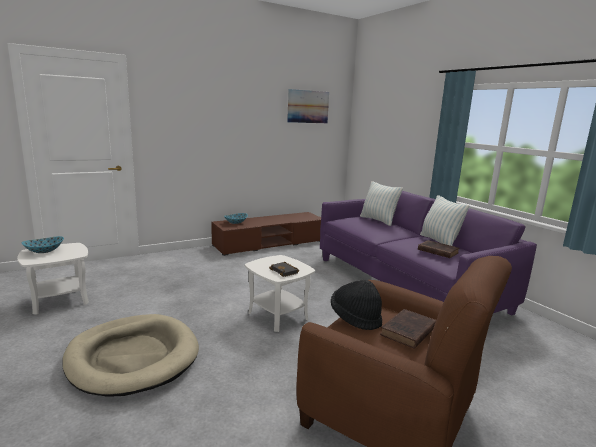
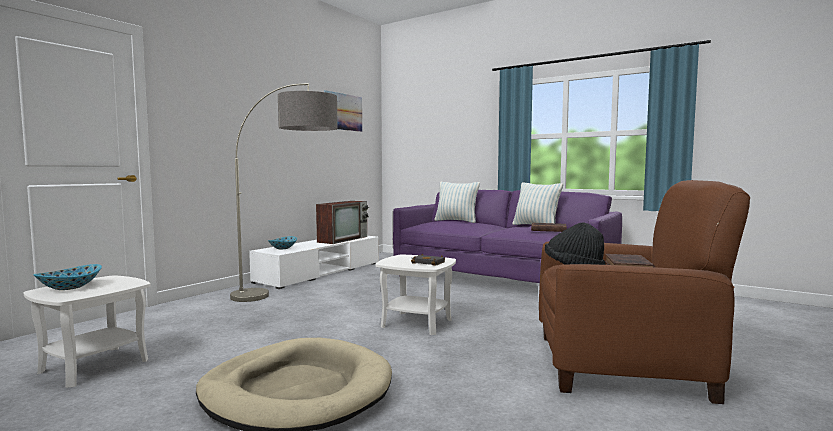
camera: 25 degrees left, 10 degrees down
brown tv stand [211,212,321,256] -> white tv stand [249,236,379,289]
none -> floor lamp [230,83,338,302]
none -> television [316,201,369,244]

